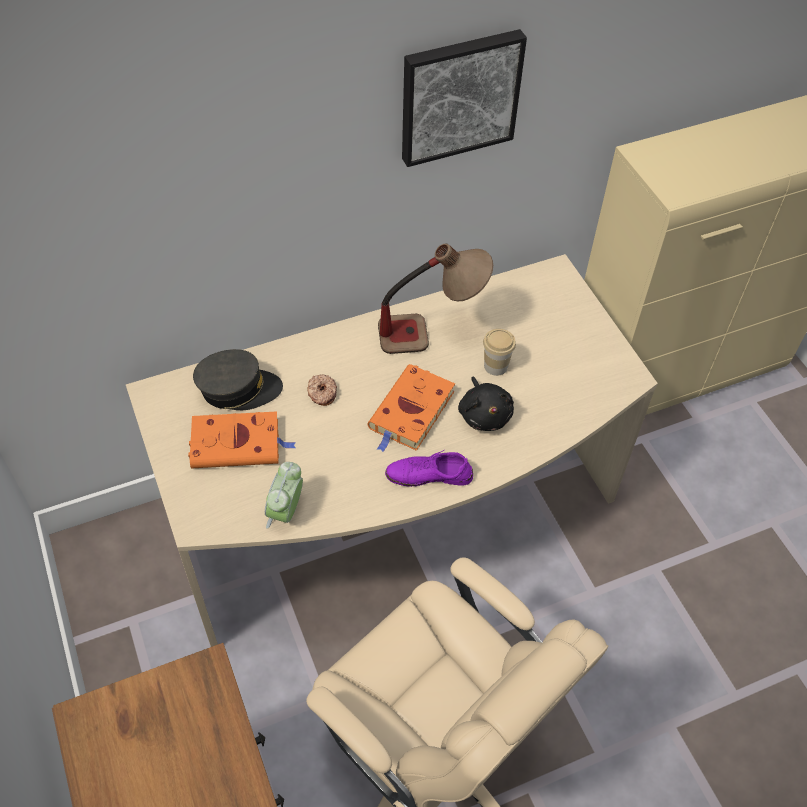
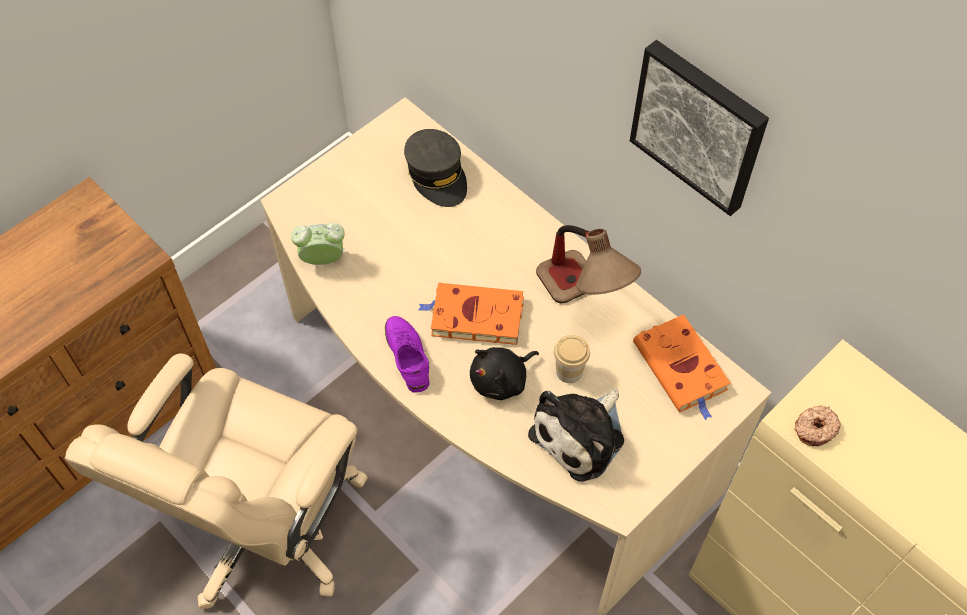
camera: 70 degrees right, 5 degrees up
orange book [188,411,296,469] -> orange book moved to [633,314,731,420]
donut [307,374,337,406] -> donut moved to [794,405,841,446]
none -> plush toy [528,388,624,482]

